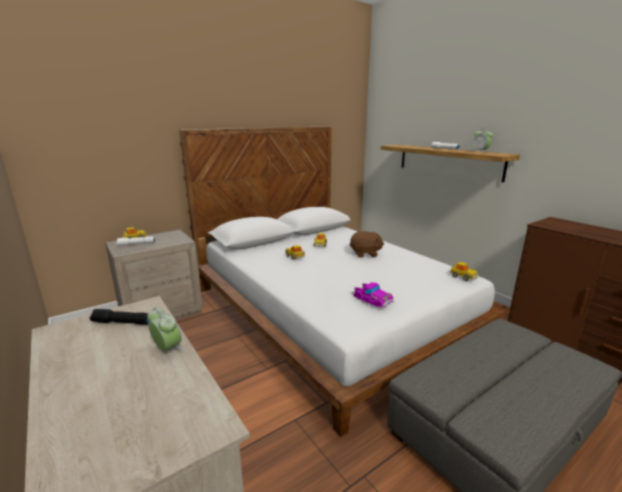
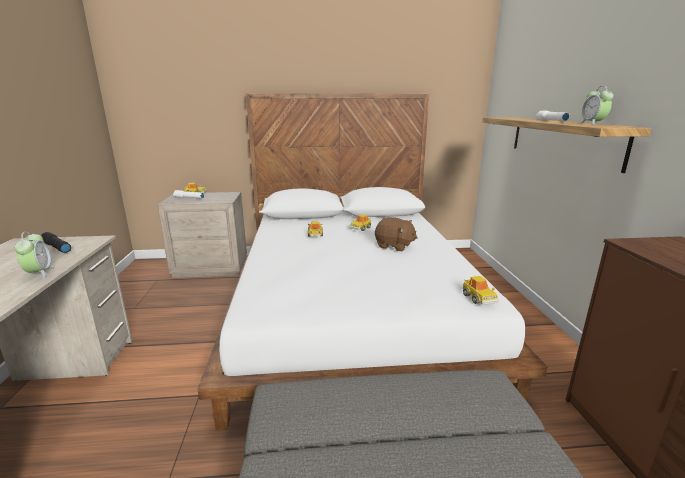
camera: 30 degrees right, 0 degrees up
toy car [352,282,394,308] -> none

